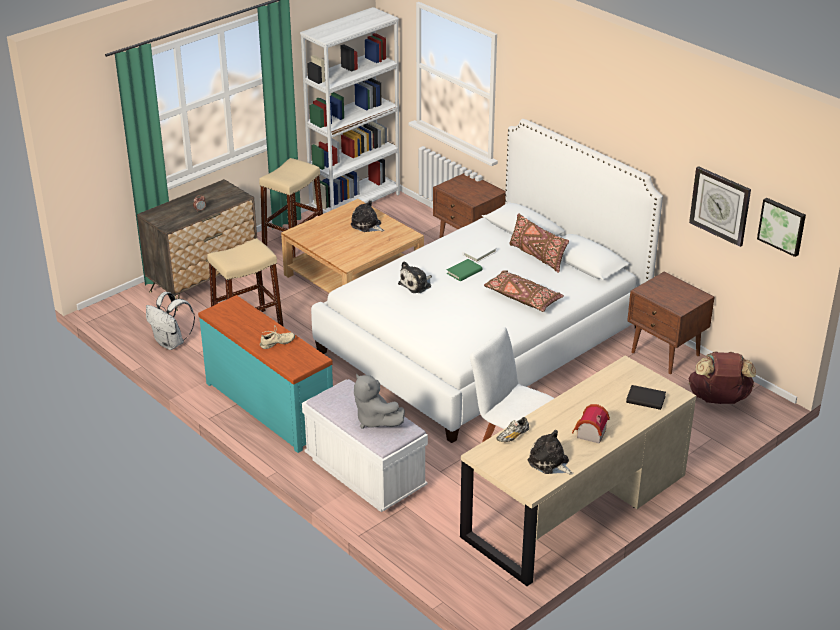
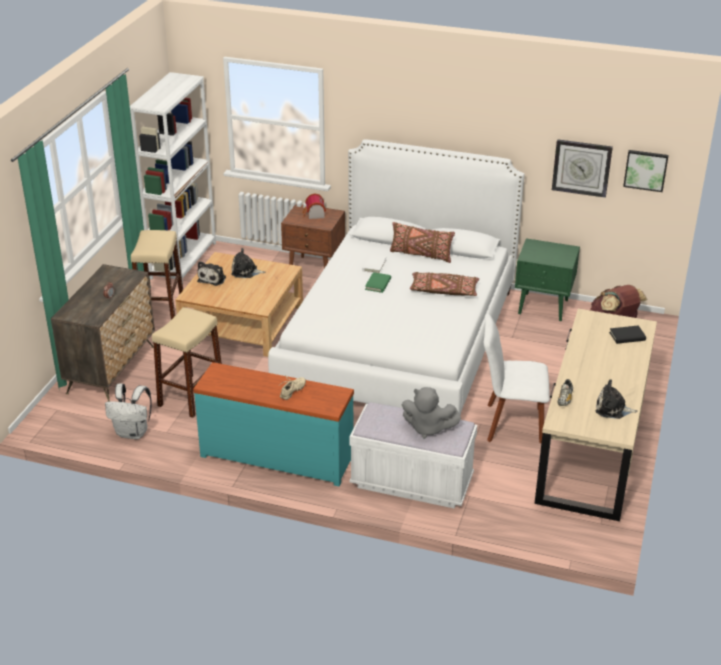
camera: 30 degrees left, 0 degrees up
plush toy [398,261,432,293] -> plush toy moved to [197,261,226,286]
toy house [572,404,610,444] -> toy house moved to [302,193,326,219]
brown nightstand [627,271,714,374] -> green nightstand [515,238,580,321]

